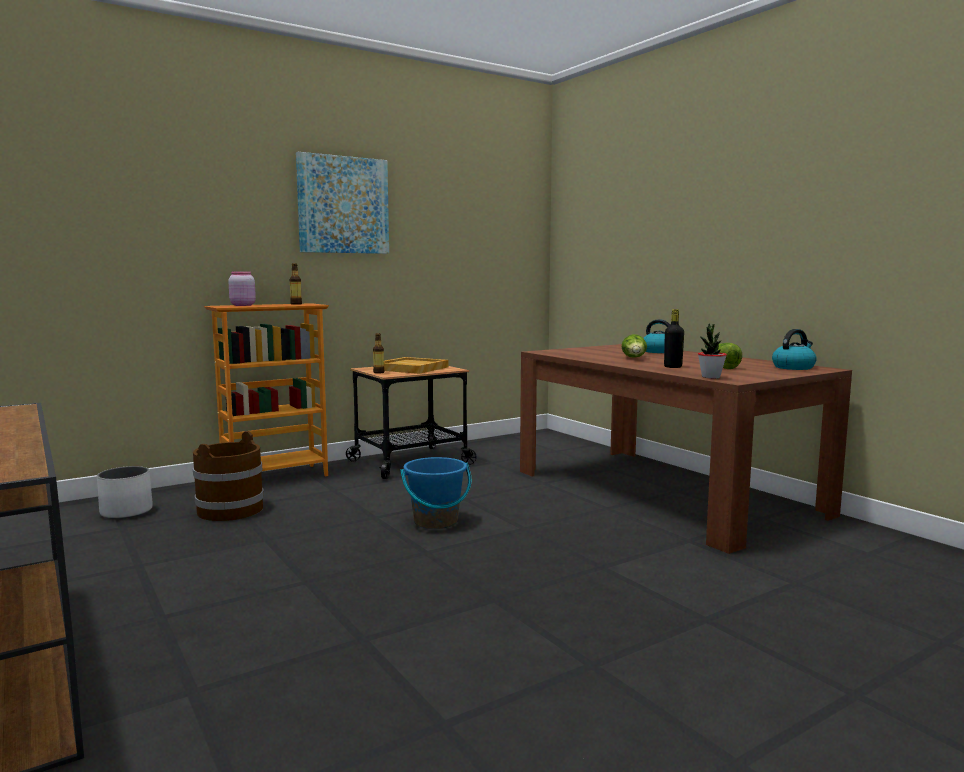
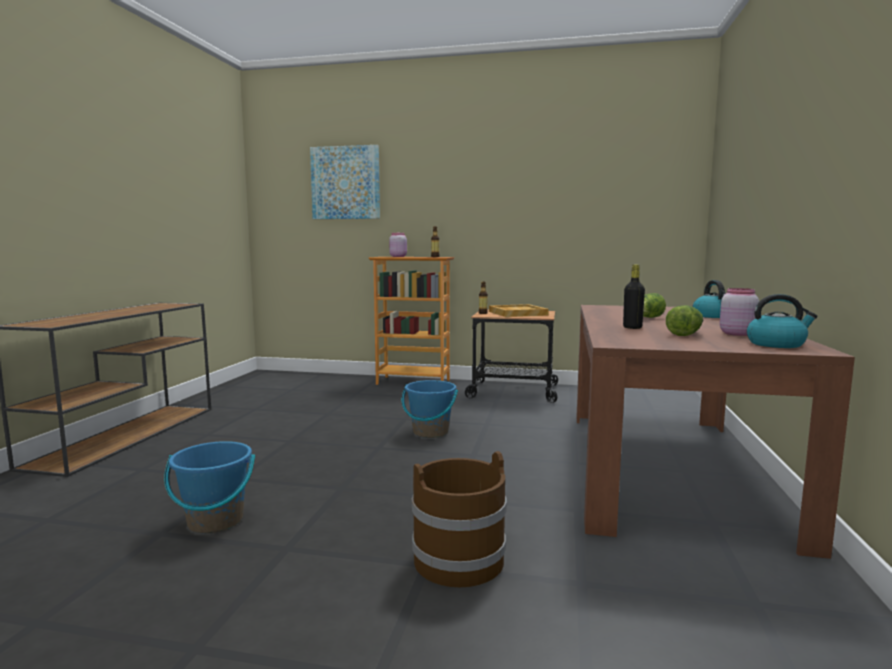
camera: 45 degrees right, 0 degrees up
white planter [97,466,153,519] -> none
brown bucket [193,431,264,521] -> brown bucket moved to [412,451,507,587]
picture [296,152,389,254] -> picture moved to [310,145,380,219]
potted plant [698,323,727,379] -> none
none -> blue bucket [164,441,255,533]
none -> pink jar [720,288,759,336]

